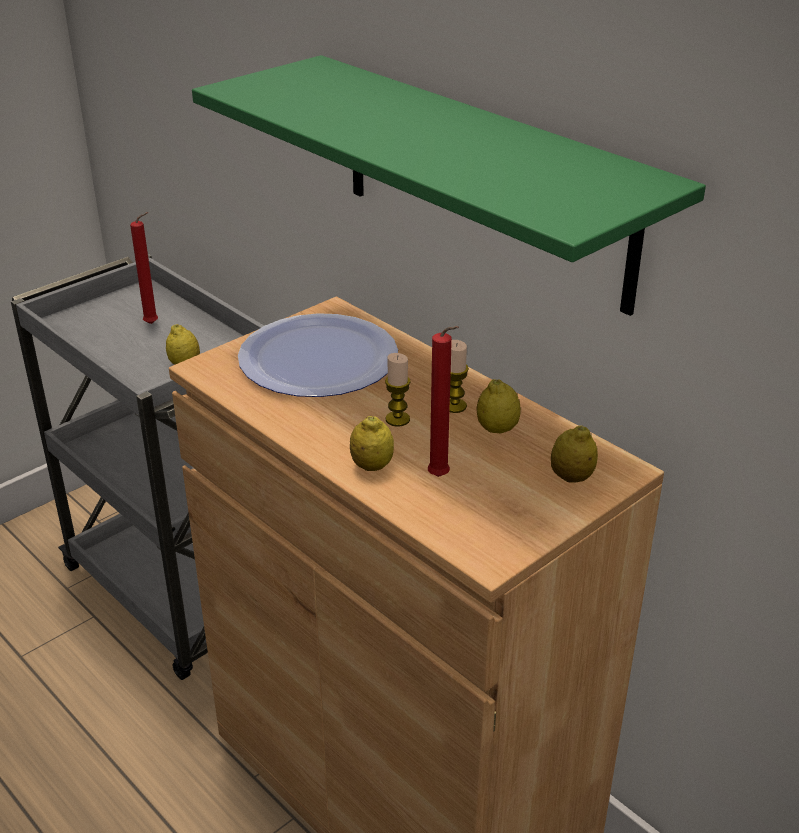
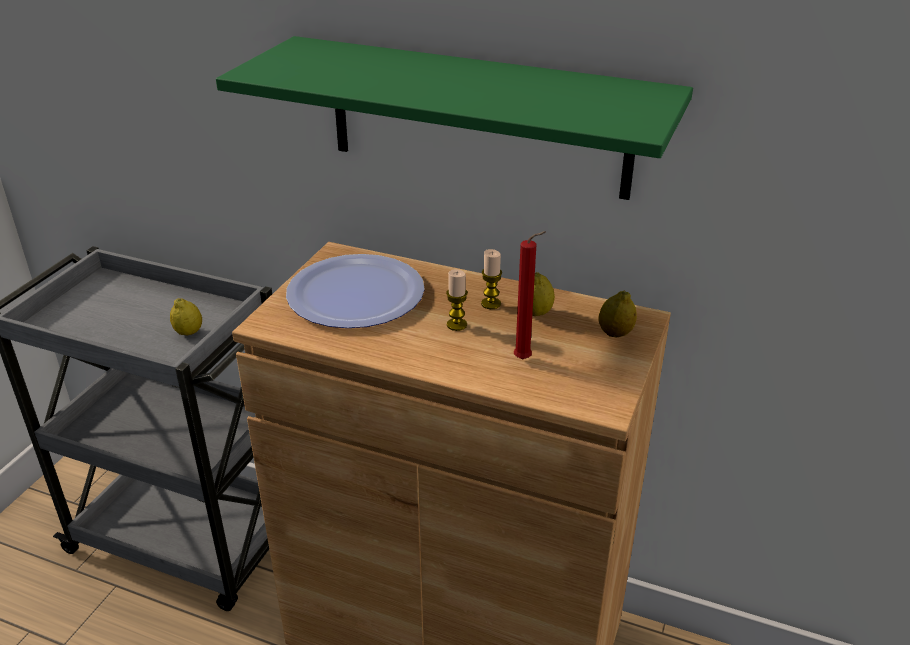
camera: 25 degrees left, 0 degrees up
red candle [130,212,158,324] -> none
lemon [350,416,394,471] -> none

